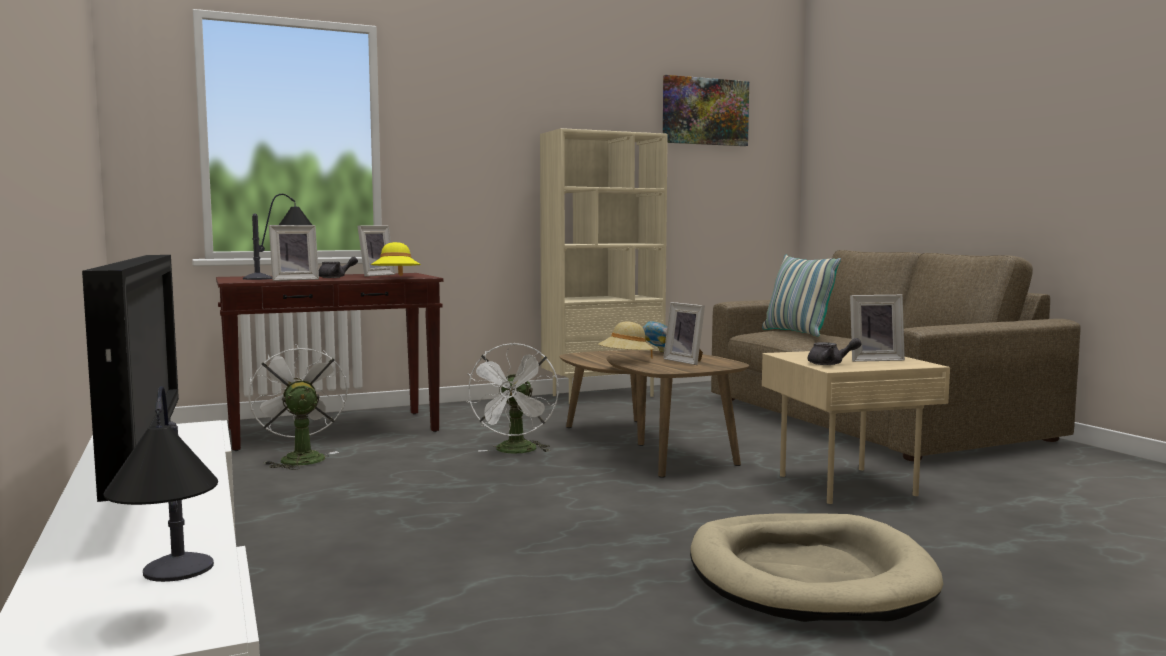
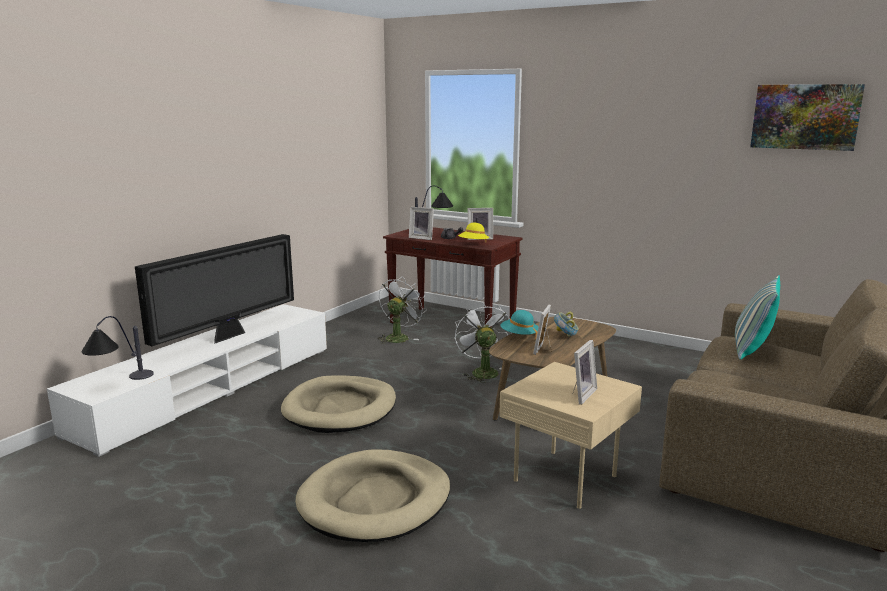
camera: 55 degrees right, 10 degrees up
white fan [466,343,559,453] -> white fan turned 105 degrees clockwise [454,302,512,383]
beige bookcase [540,128,668,404] -> none
beige hat [598,321,654,359] -> turquoise hat [500,310,538,337]
grey teapot [808,338,862,365] -> none
picture frame [850,295,905,362] -> picture frame turned 105 degrees counterclockwise [573,340,597,405]
none -> beige dog bed [281,375,396,433]

